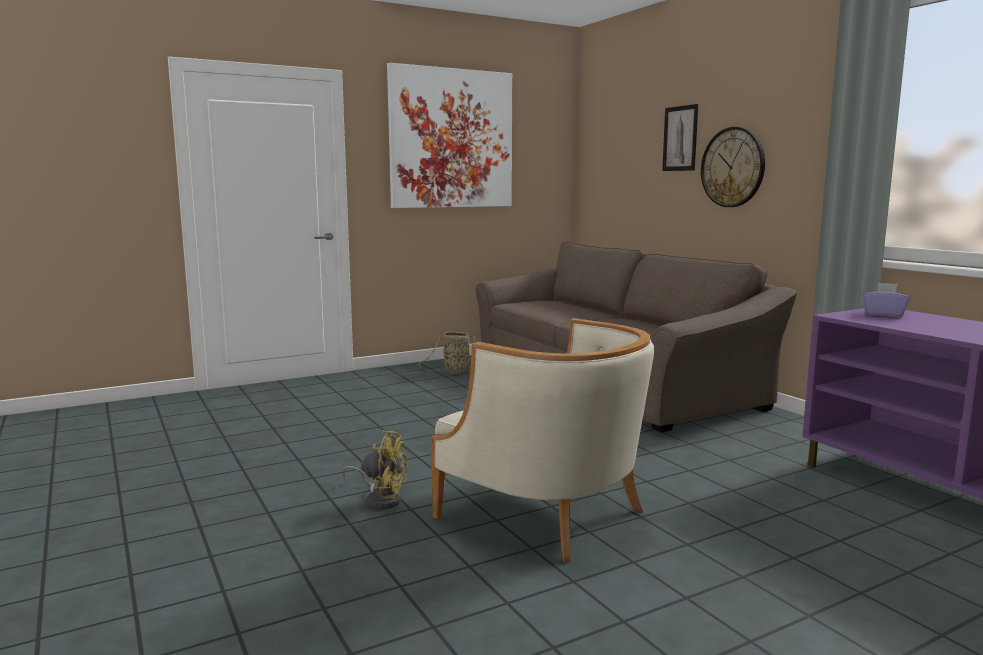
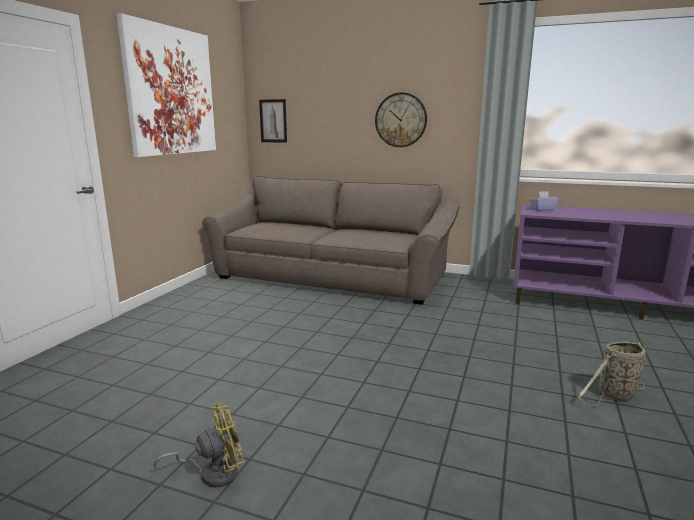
camera: 40 degrees left, 5 degrees up
yellow fan [342,430,408,510] -> yellow fan moved to [154,403,245,487]
basket [419,332,477,375] -> basket moved to [578,341,646,406]
beige armchair [431,318,654,563] -> none
picture [662,104,698,171] -> picture moved to [259,99,287,143]

